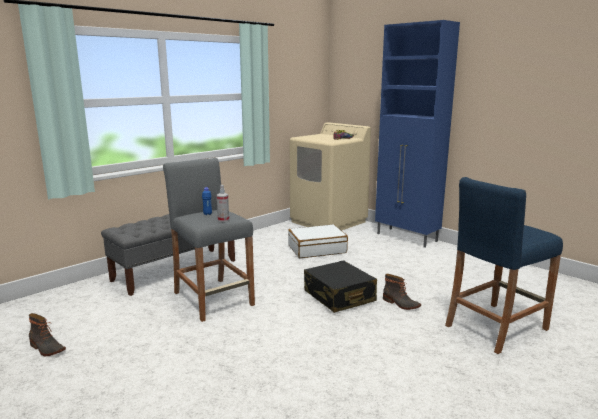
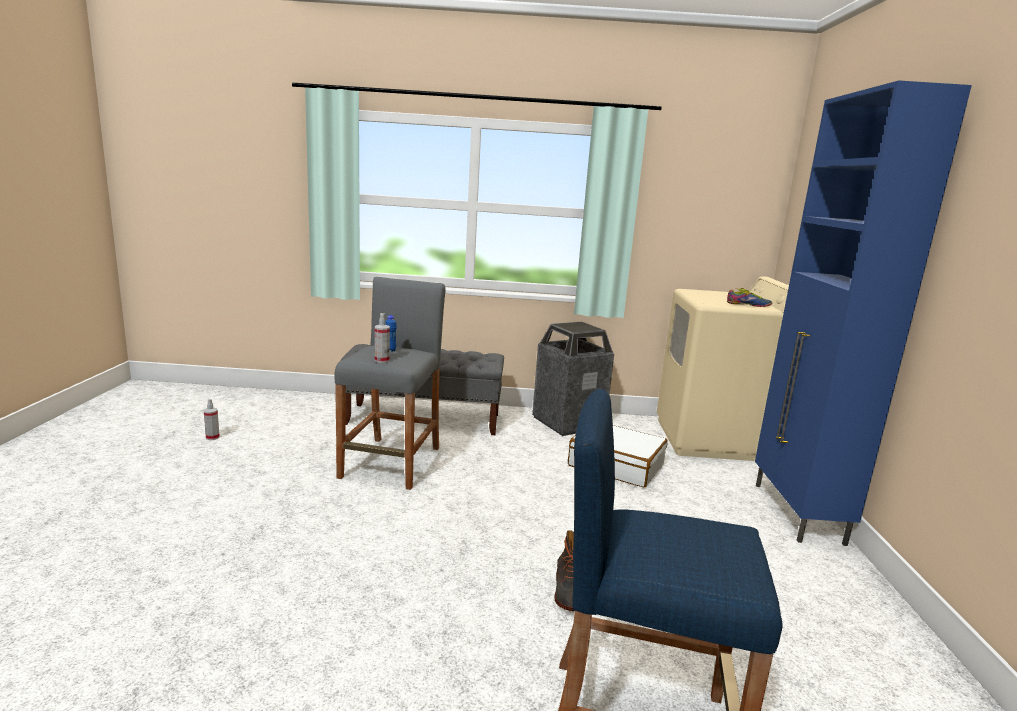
camera: 45 degrees right, 0 degrees up
boot [29,313,66,356] -> spray bottle [204,399,220,440]
black suitcase [304,260,377,313] -> none
none -> trash can [532,322,614,436]

